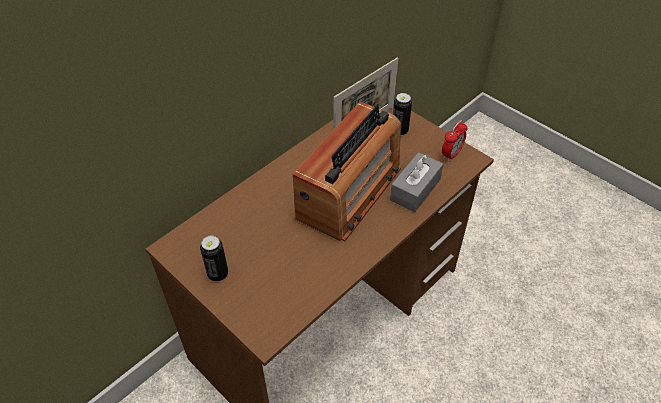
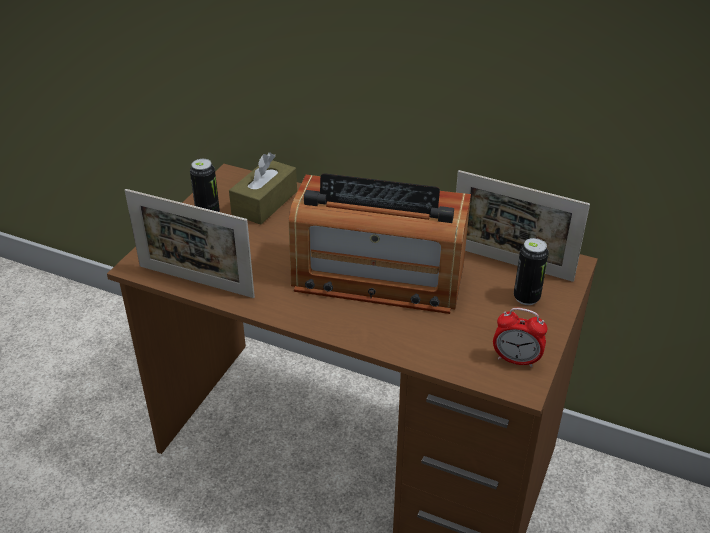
camera: 70 degrees right, 10 degrees down
grey tissue box [390,152,443,212] -> none
none -> picture frame [125,189,255,298]
none -> brown tissue box [229,152,297,225]

